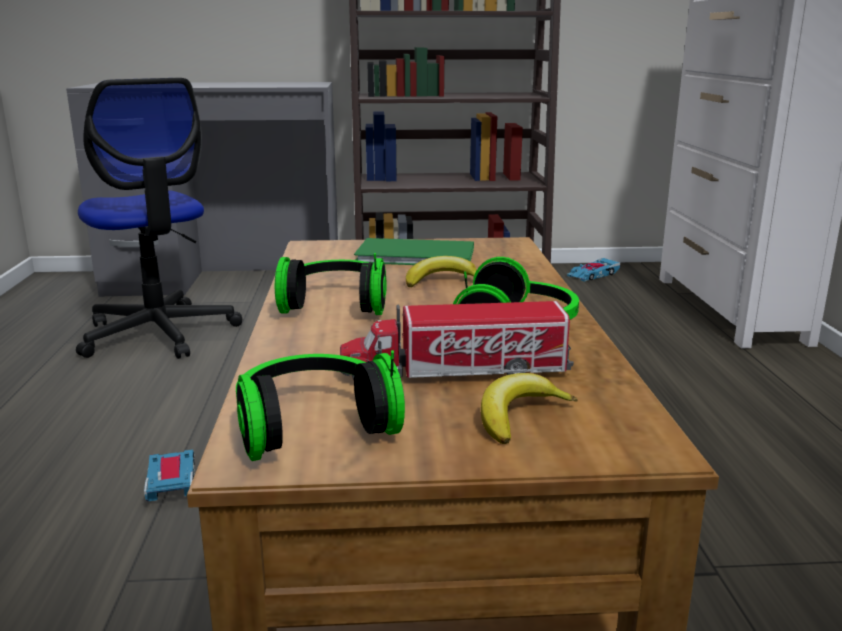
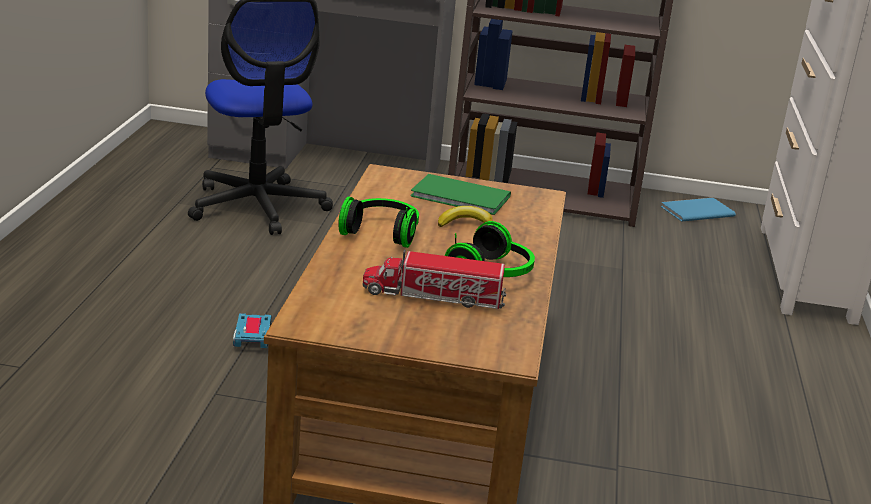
camera: 10 degrees right, 5 degrees up
headphones [236,350,405,461] -> none
banana [481,373,578,444] -> none
toy car [567,258,621,282] -> blue book [661,198,736,222]

